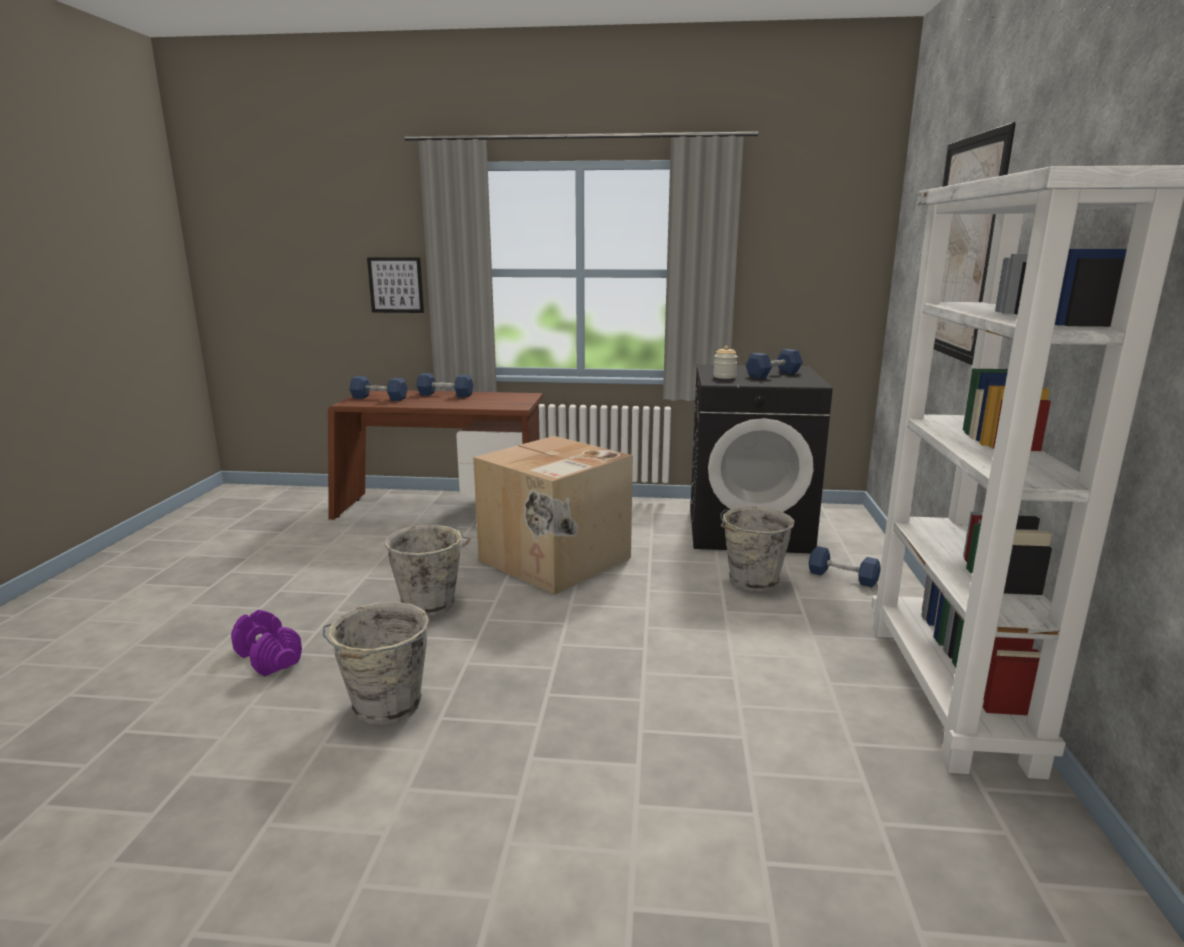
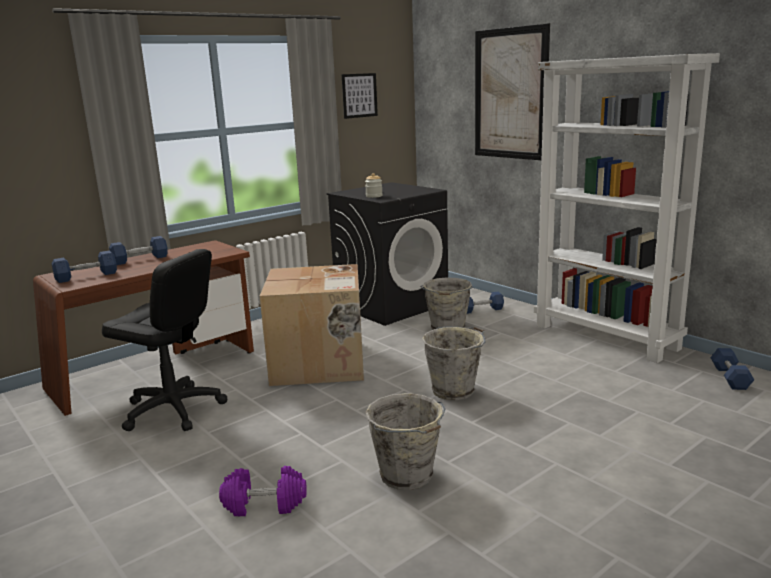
camera: 45 degrees left, 0 degrees up
picture [367,257,424,313] -> picture moved to [342,73,378,119]
grey bucket [384,525,471,616] -> grey bucket moved to [422,326,486,400]
blue dumbbell [745,349,803,379] -> blue dumbbell moved to [710,348,754,390]
none -> black office chair [102,249,227,431]

